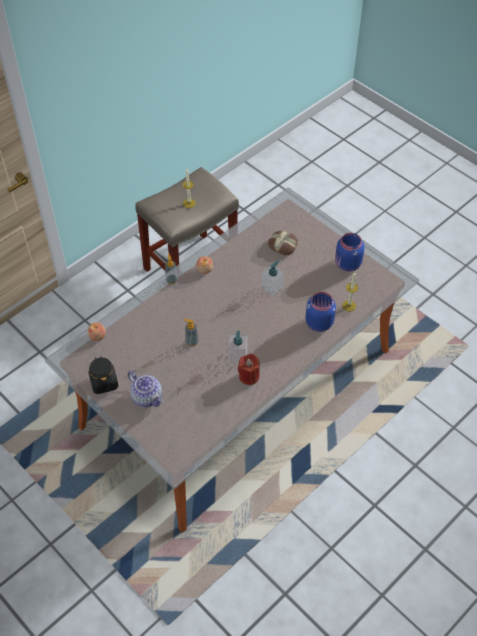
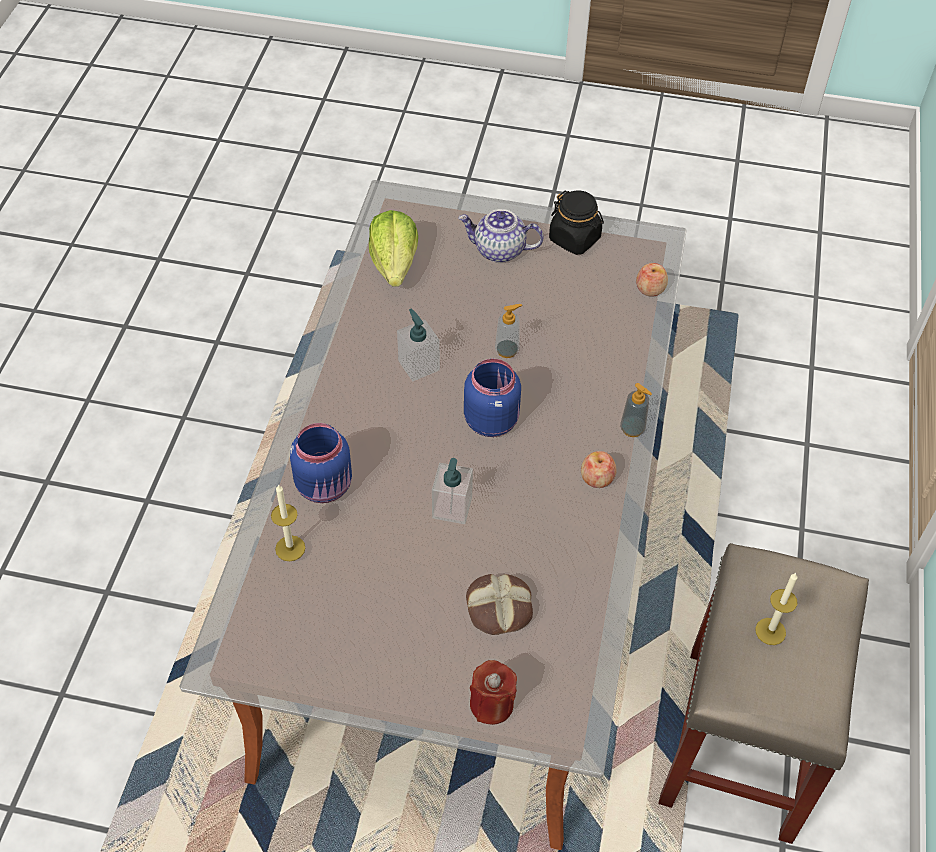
camera: 145 degrees right, 0 degrees up
red candle [238,353,260,385] -> red candle moved to [470,660,517,725]
blue jar [335,233,365,272] -> blue jar moved to [464,359,521,437]
none -> lettuce [369,210,418,287]

